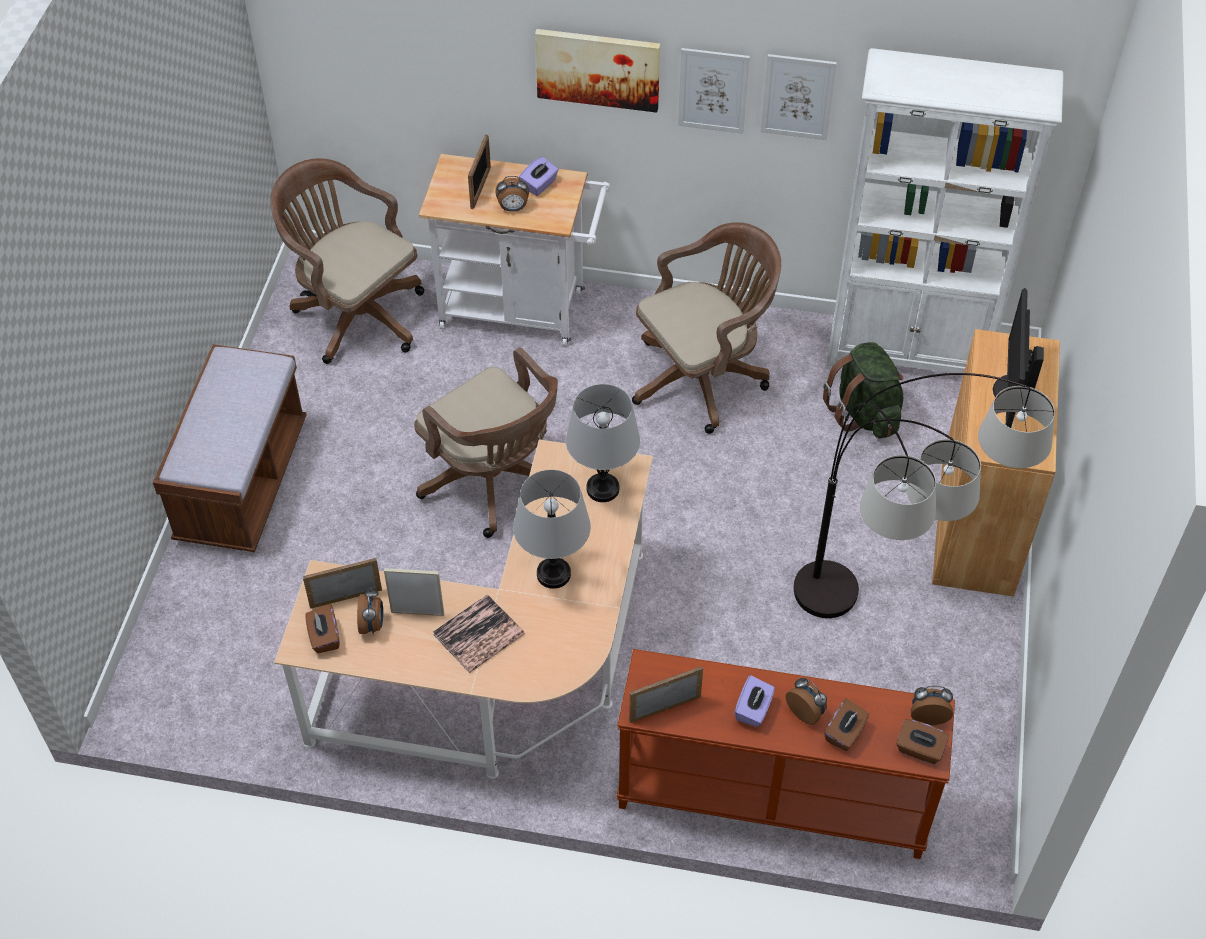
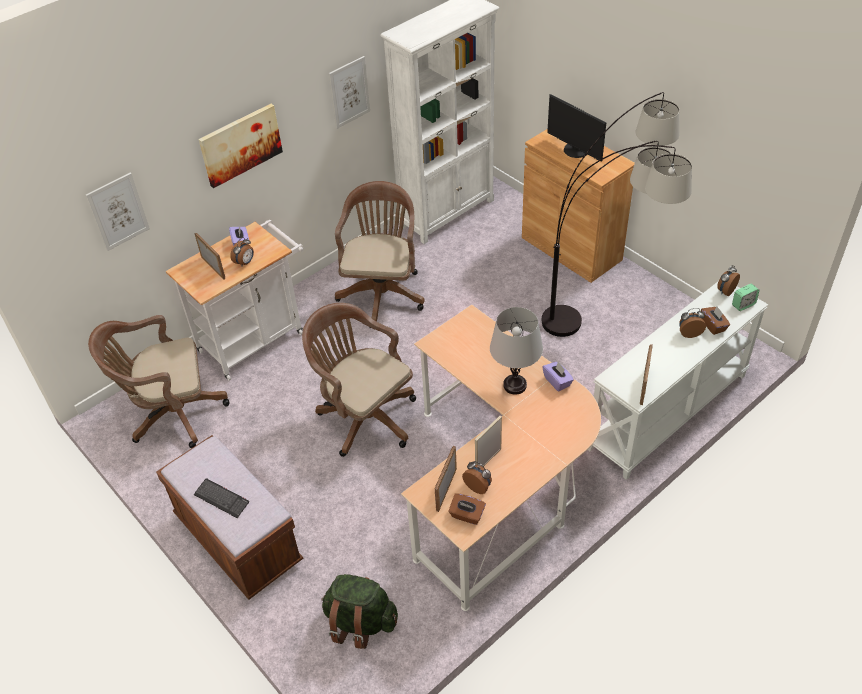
camera: 50 degrees left, 5 degrees down
brown office chair [414,347,558,538] -> brown office chair turned 135 degrees counterclockwise [302,303,416,457]
book [433,594,525,673] -> none
grey table lamp [566,384,640,502] -> none
brown console table [617,649,955,859] -> white console table [588,282,768,480]
picture [678,48,750,134] -> picture moved to [86,173,150,251]
purple tissue box [734,675,775,727] -> purple tissue box moved to [543,362,574,392]
green backpack [823,342,903,438] -> green backpack moved to [321,574,398,649]
brown tissue box [896,719,949,764] -> alarm clock [732,284,759,311]
none -> keyboard [194,478,249,518]

